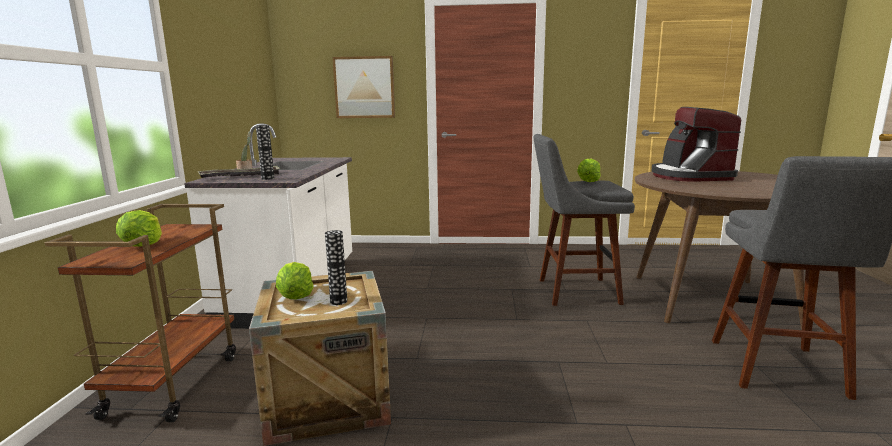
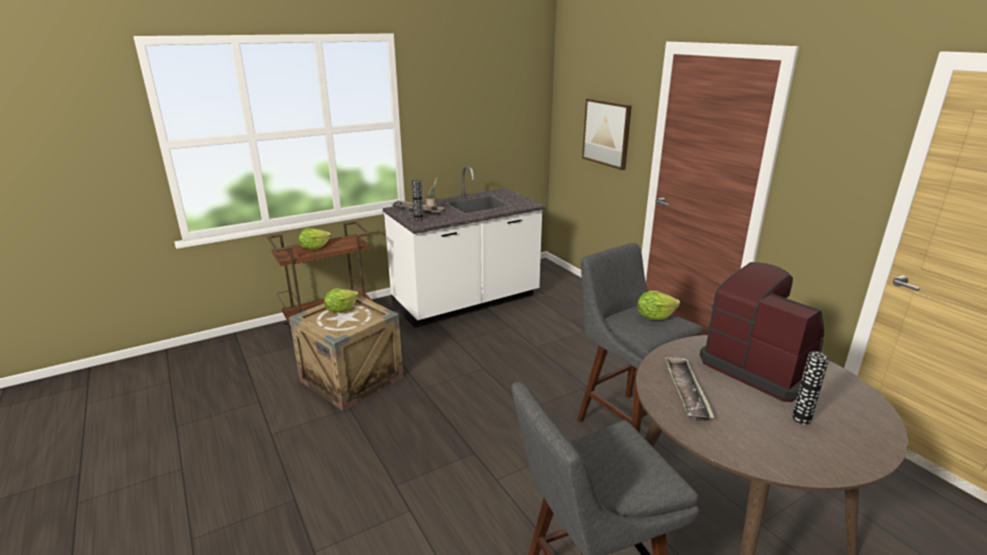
camera: 55 degrees right, 10 degrees up
vase [325,230,347,305] -> vase moved to [792,351,829,425]
coffee machine [651,107,741,182] -> coffee machine turned 90 degrees clockwise [700,262,824,402]
none -> tray [664,357,714,421]

